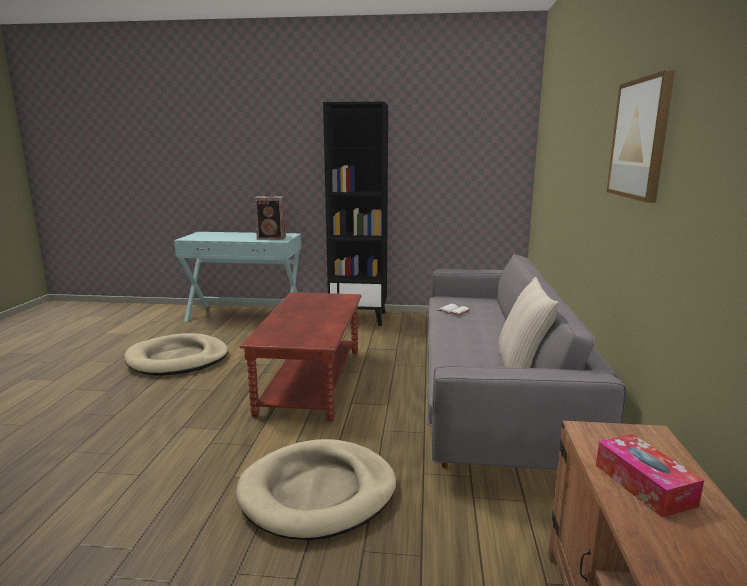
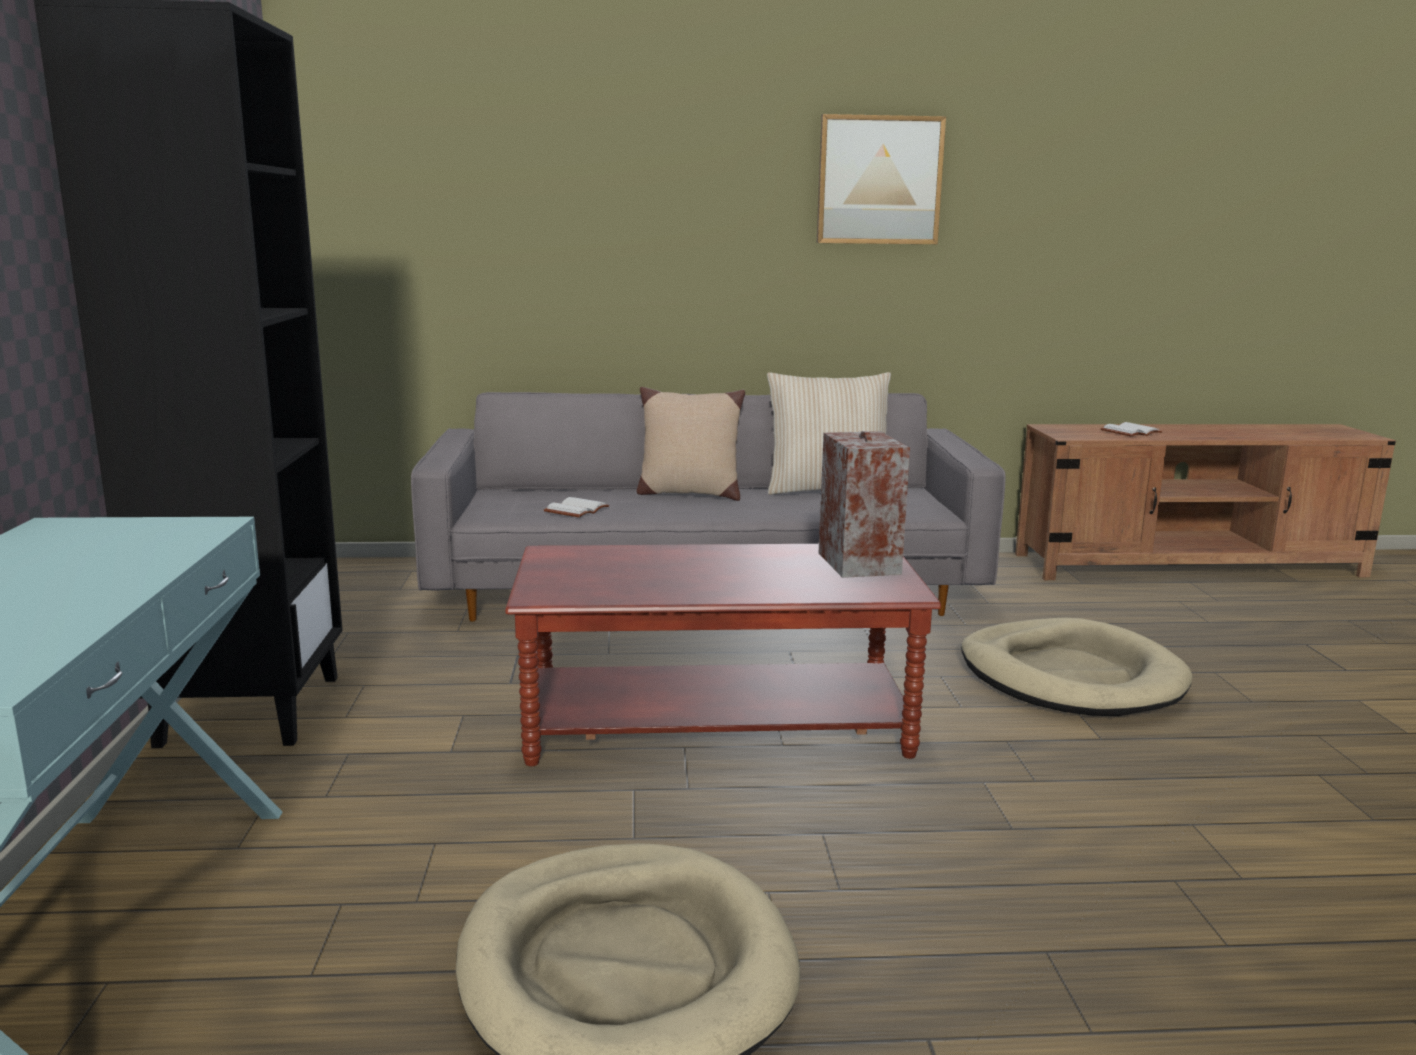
camera: 100 degrees left, 0 degrees up
speaker [254,194,286,240] -> speaker moved to [819,431,910,578]
tissue box [596,434,704,518] -> white book [1101,422,1162,437]
none -> beige pillow [637,387,745,501]

